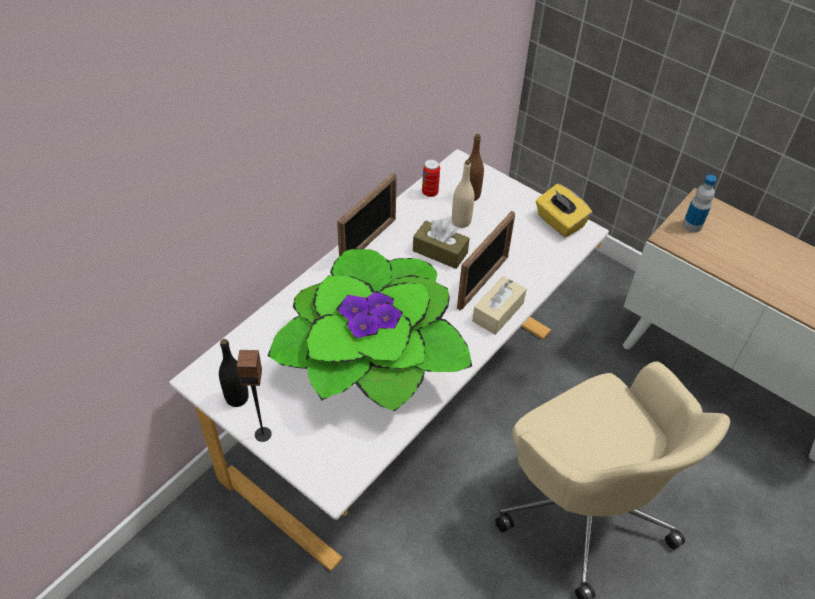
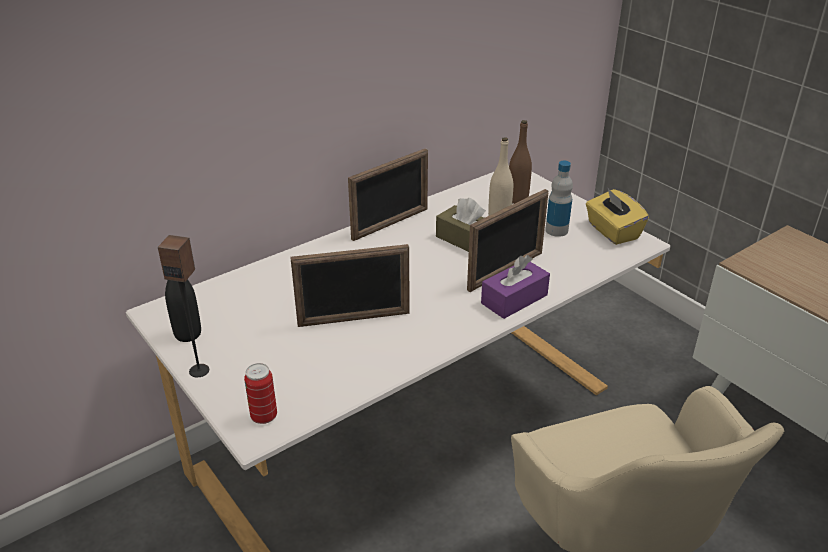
camera: 15 degrees right, 15 degrees down
potted plant [268,248,472,412] -> picture frame [290,244,410,327]
can [422,159,440,197] -> can moved to [244,363,277,424]
beige tissue box [472,276,527,335] -> purple tissue box [481,255,550,319]
bottle [683,175,717,233] -> bottle moved to [545,161,573,237]

